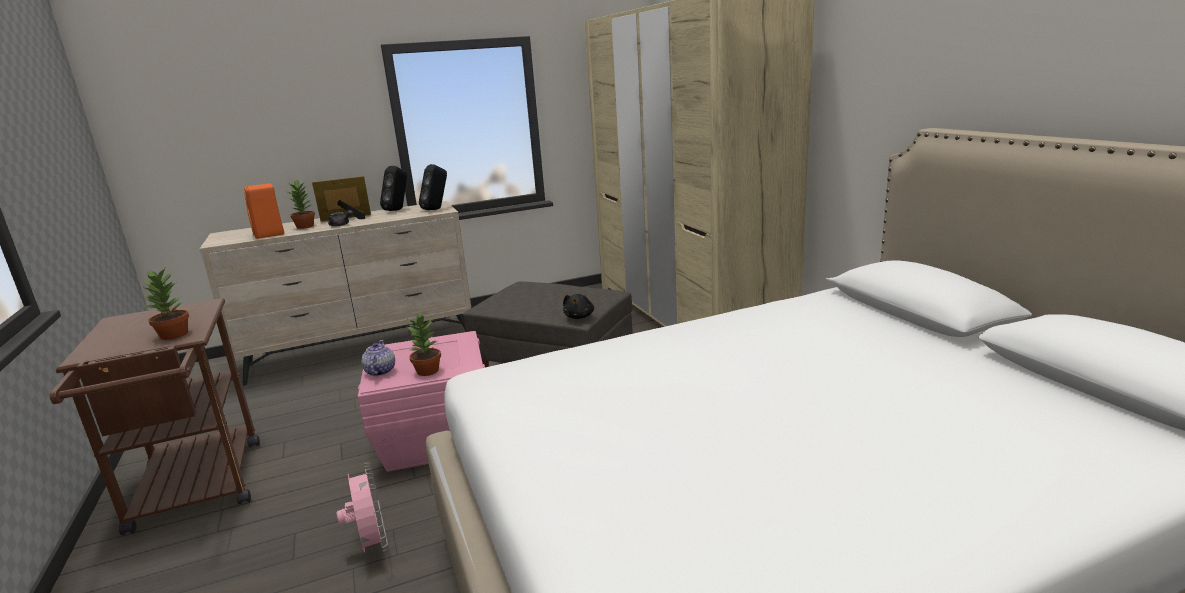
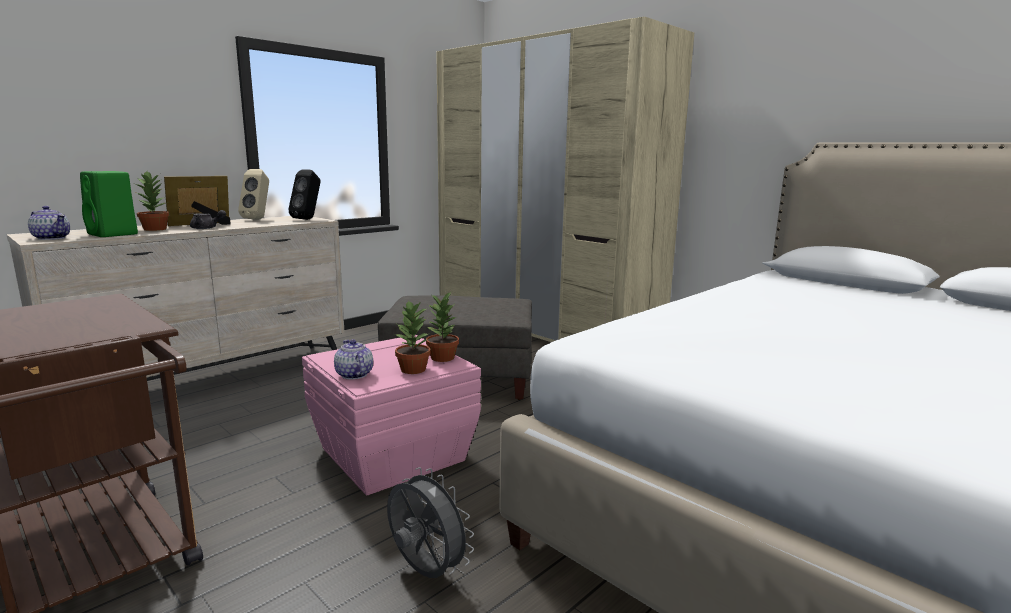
camera: 25 degrees left, 5 degrees down
potted plant [143,268,189,340] -> potted plant moved to [426,291,459,362]
orange speaker [244,183,284,239] -> green speaker [80,171,138,237]
pink fan [337,463,389,553] -> grey fan [387,467,474,578]
black speaker [380,166,407,211] -> beige speaker [238,169,269,220]
black plush toy [563,294,594,319] -> none
none -> teapot [28,206,70,240]

